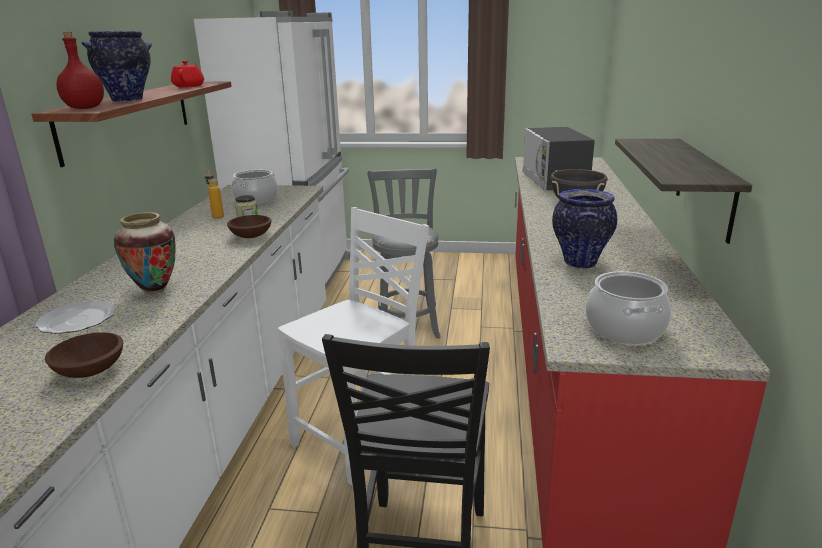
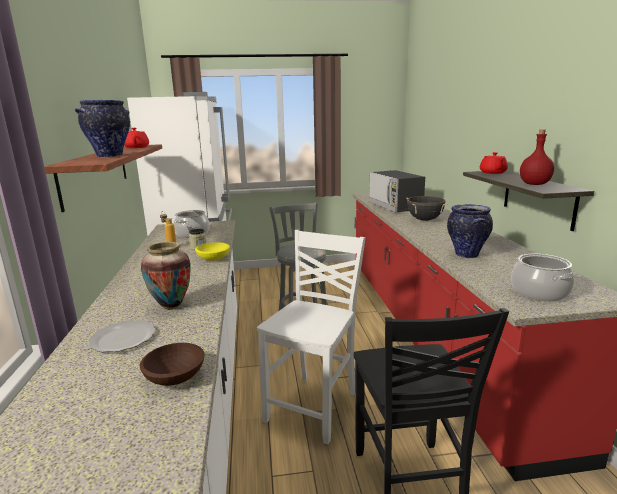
camera: 15 degrees left, 5 degrees down
red bottle [56,32,104,109] -> red bottle moved to [520,130,554,185]
brown bowl [227,215,271,238] -> yellow bowl [195,242,230,261]
none -> red teapot [480,152,508,174]

